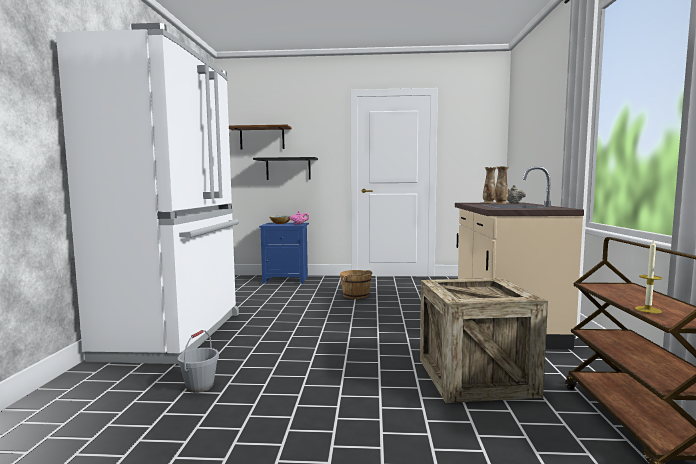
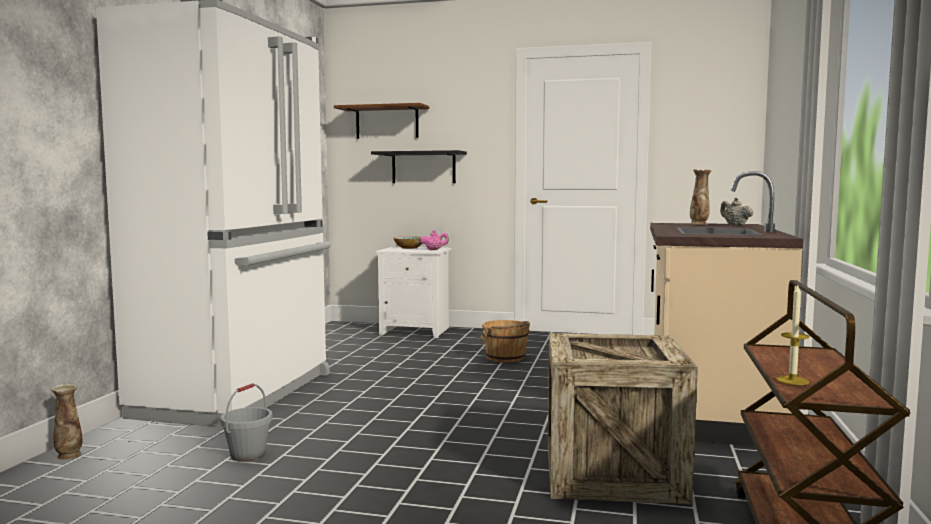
camera: 10 degrees right, 0 degrees up
blue nightstand [259,223,309,284] -> white nightstand [376,246,452,338]
vase [494,166,509,204] -> vase moved to [51,384,82,460]

